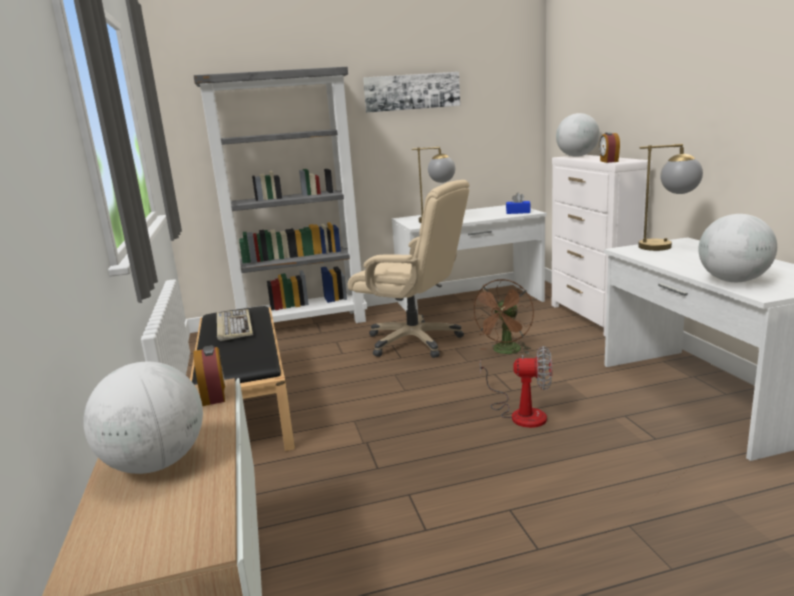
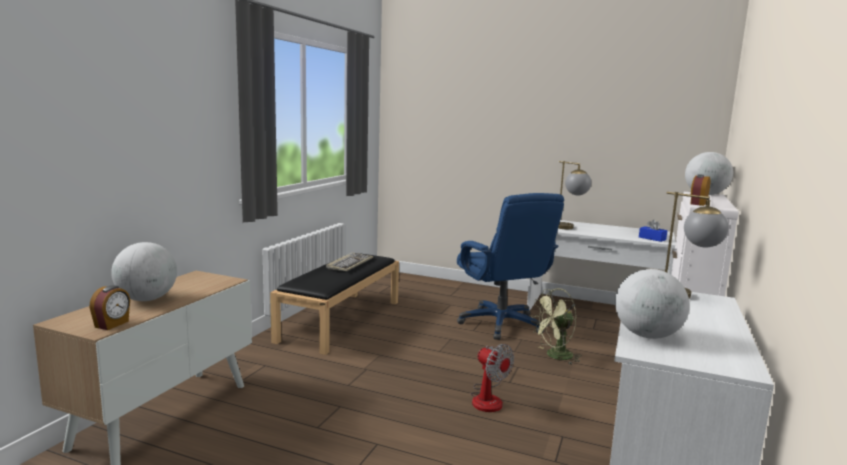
camera: 35 degrees right, 5 degrees down
grey bookcase [193,67,367,323] -> none
alarm clock [193,345,225,406] -> alarm clock moved to [89,285,130,330]
beige office chair [348,180,469,358] -> blue office chair [457,193,564,340]
picture [363,72,460,113] -> none
brown fan [472,279,534,354] -> green fan [531,288,582,364]

